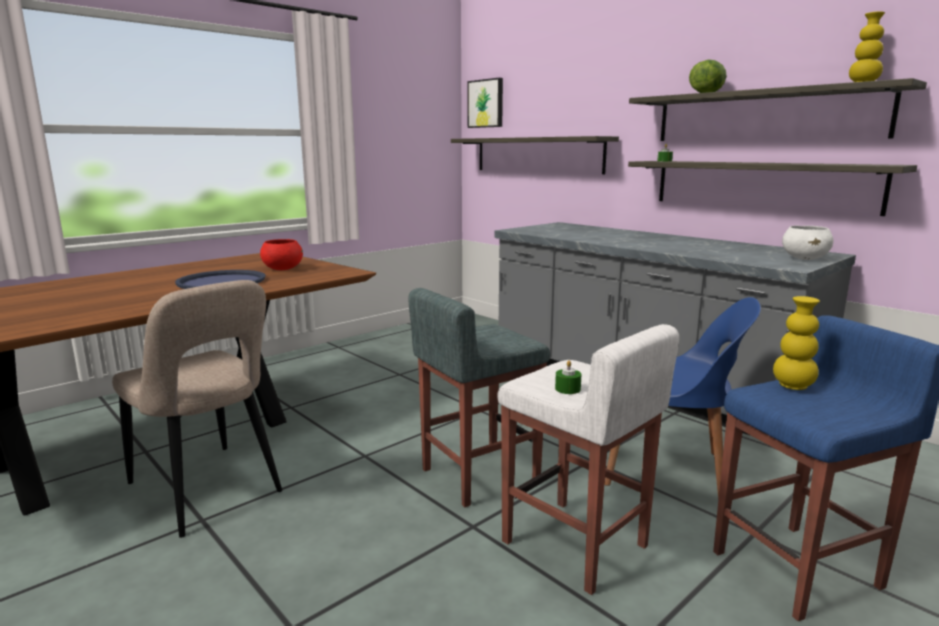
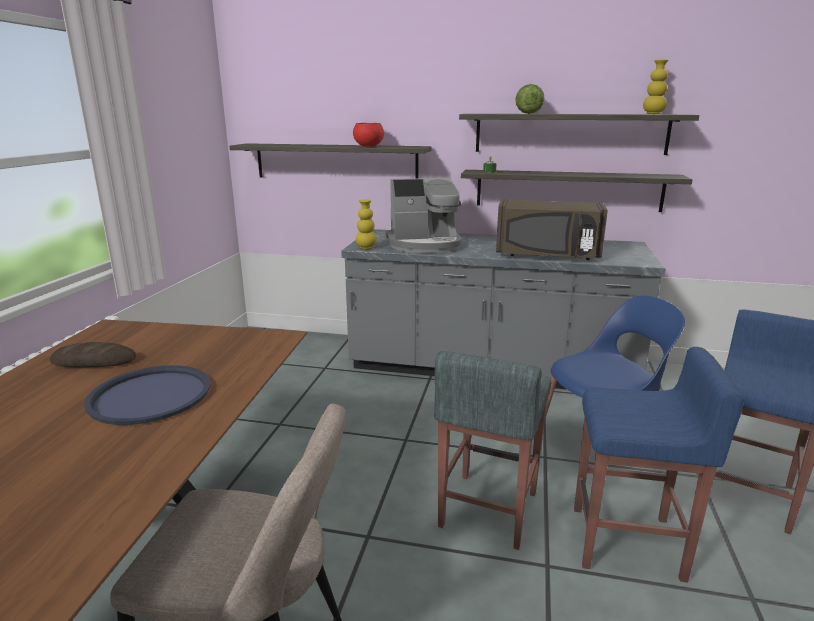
camera: 35 degrees left, 5 degrees up
red bowl [260,239,303,270] -> red bowl moved to [353,123,384,147]
picture [467,78,503,128] -> none
white stool [498,324,679,595] -> blue stool [574,347,744,583]
green candle [555,360,581,394] -> none
yellow vase [773,296,820,390] -> yellow vase moved to [356,199,377,249]
white bowl [782,226,833,260] -> none
none -> bread [50,342,136,368]
none -> coffee machine [385,178,462,253]
none -> brown microwave [496,199,608,260]

